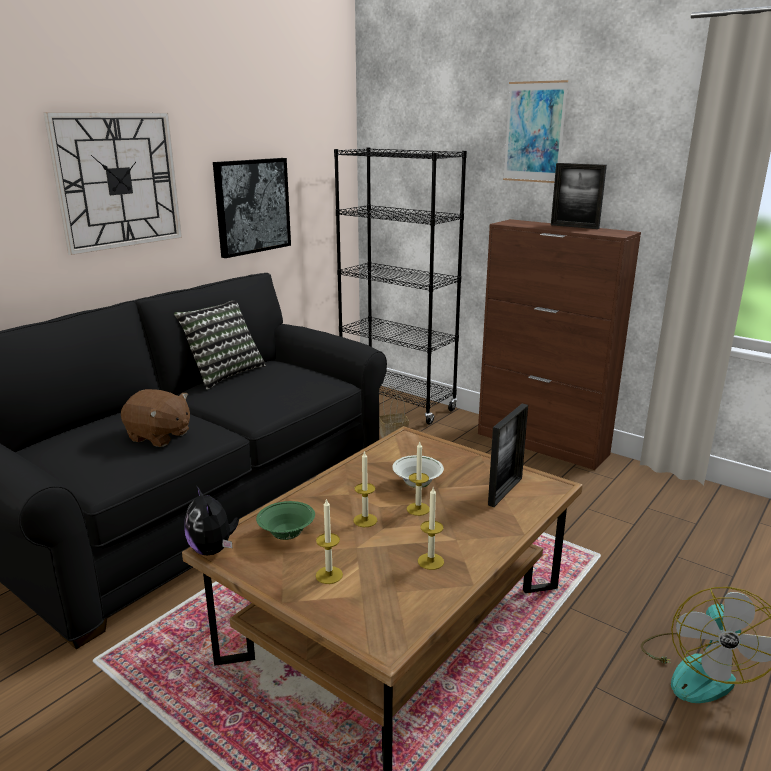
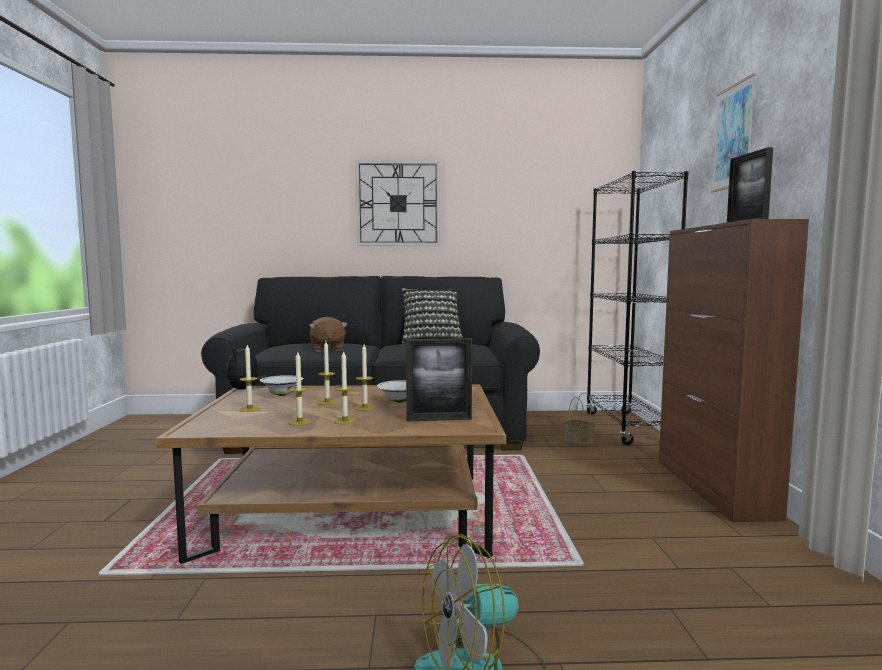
camera: 50 degrees right, 15 degrees down
picture [213,158,291,258] -> none
green bowl [256,501,315,540] -> white bowl [259,375,304,396]
none -> candle [334,350,356,424]

